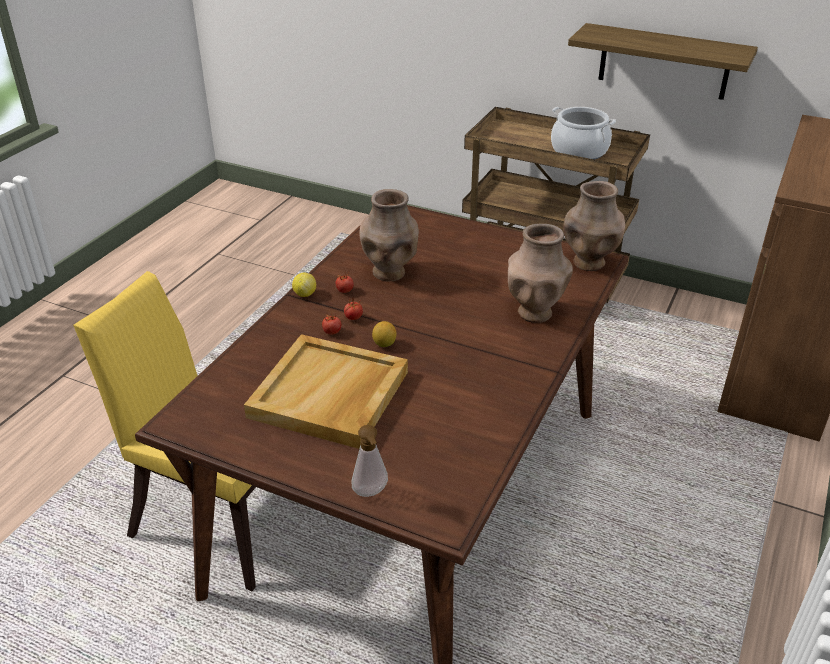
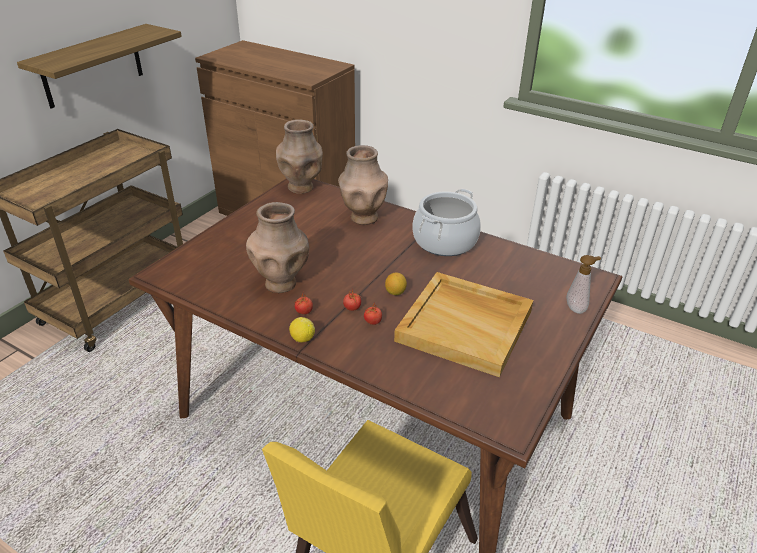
camera: 85 degrees left, 0 degrees up
cooking pot [551,107,616,159] -> cooking pot moved to [412,189,481,256]

